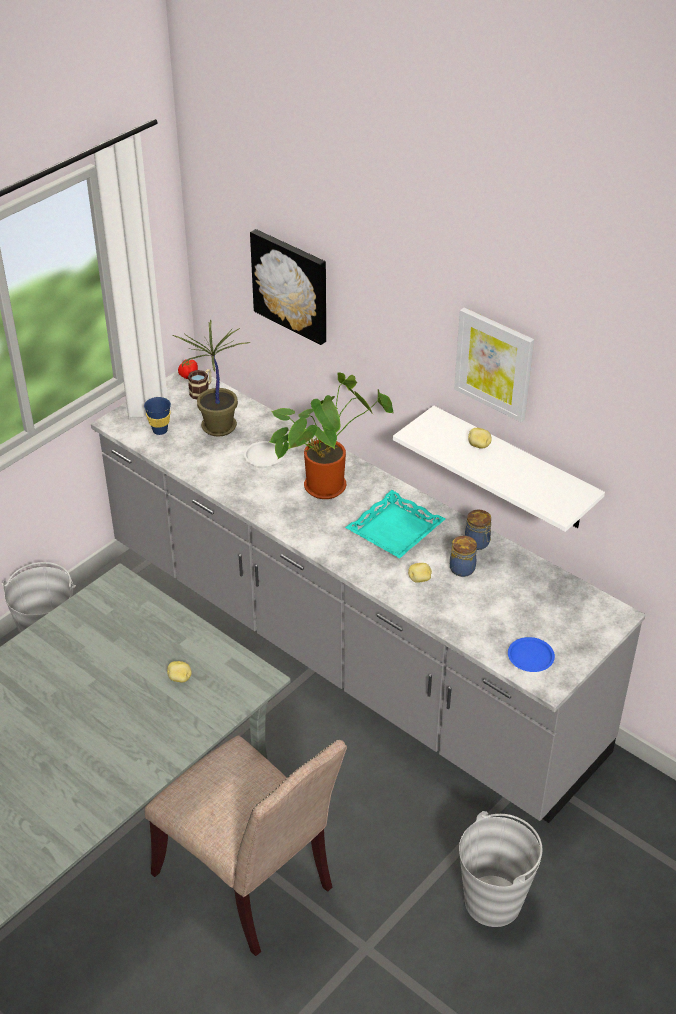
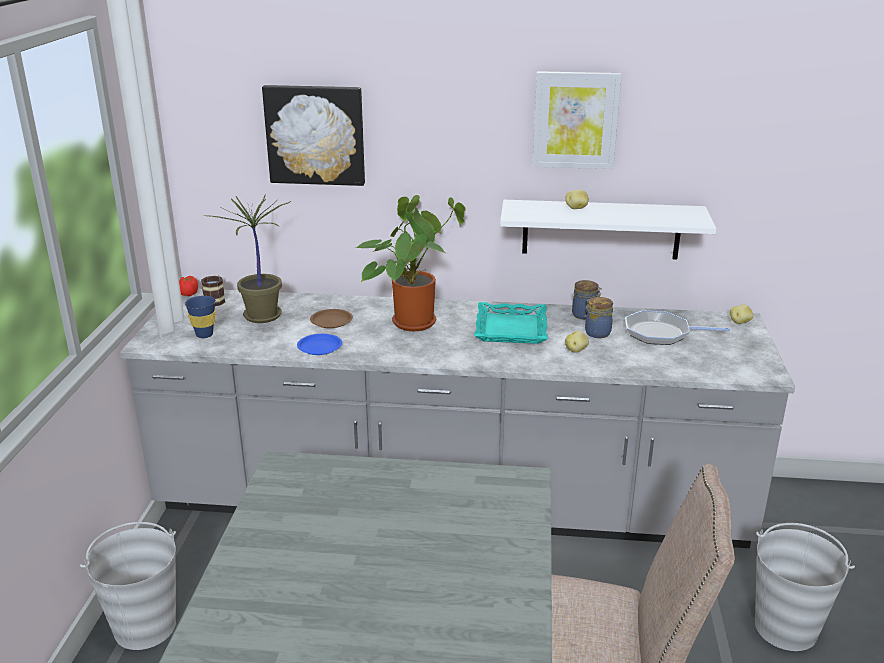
camera: 35 degrees left, 15 degrees down
potato [167,661,192,683] -> potato moved to [730,304,753,324]
white plate [244,441,283,467] -> brown plate [310,309,353,328]
blue plate [508,637,555,672] -> blue plate moved to [297,334,342,355]
none -> frying pan [625,311,730,345]

